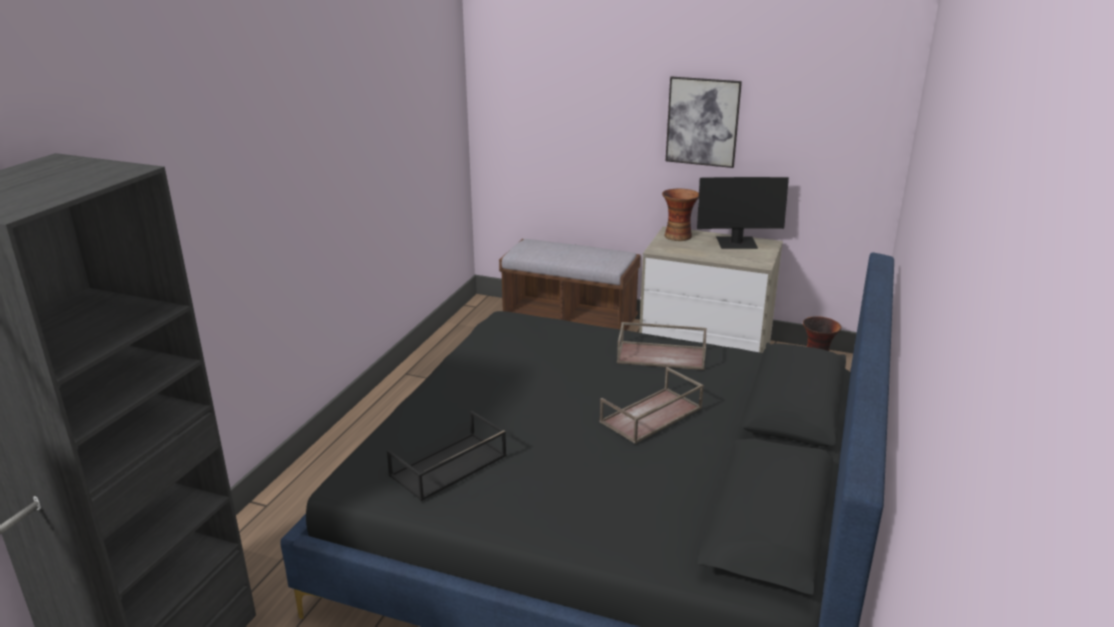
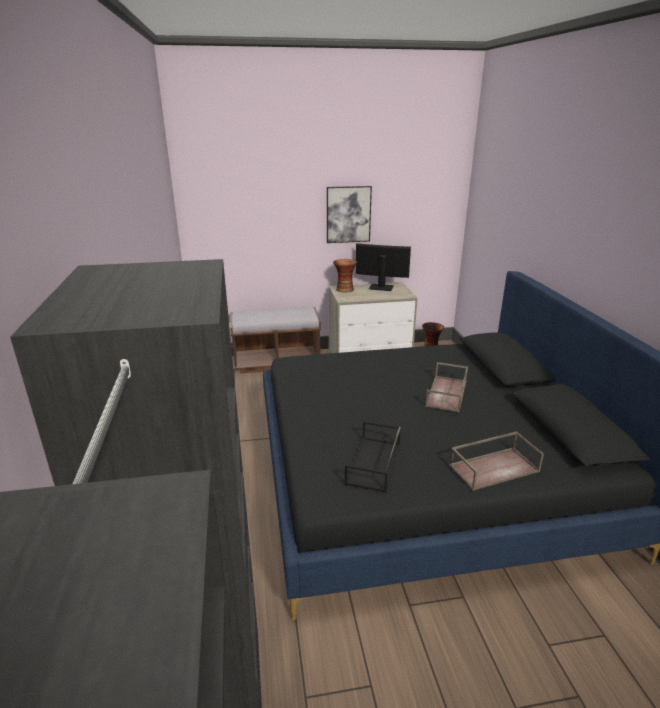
camera: 30 degrees left, 0 degrees up
brown tray [617,322,707,370] -> brown tray moved to [449,431,544,491]
monitor [697,177,789,249] -> monitor turned 135 degrees counterclockwise [356,243,411,291]

